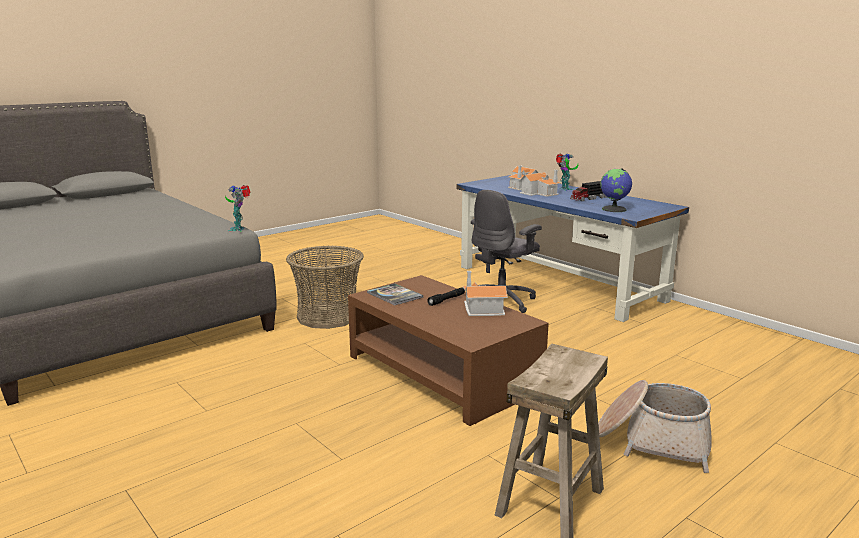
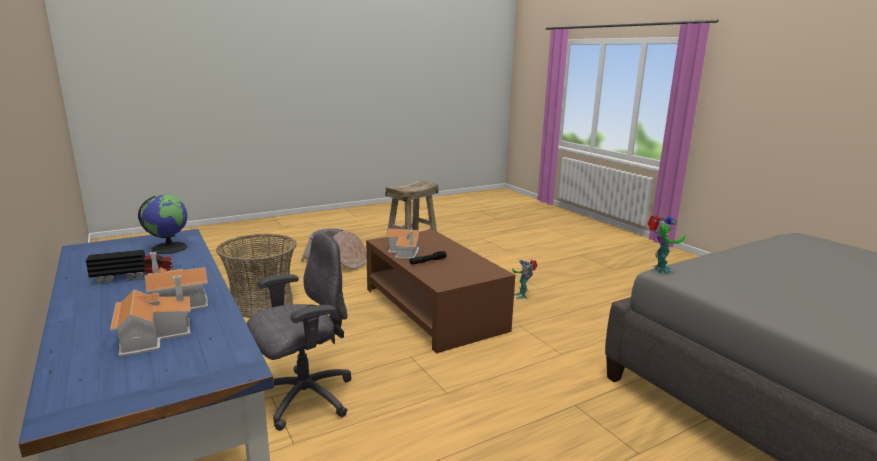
camera: 170 degrees left, 0 degrees up
basket [286,246,364,329] -> basket moved to [216,233,297,318]
book [367,283,423,305] -> none
toy robot [556,154,578,191] -> toy robot moved to [512,260,537,299]

